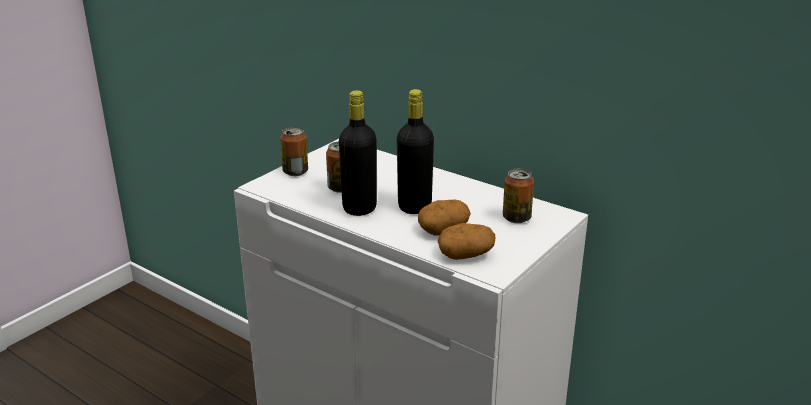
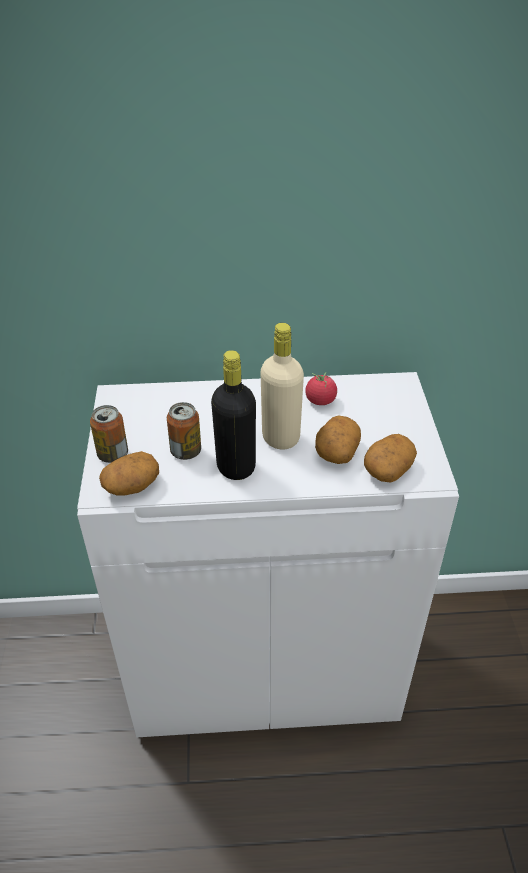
camera: 40 degrees left, 15 degrees up
black bottle [397,89,434,214] -> beige bottle [260,323,304,449]
can [503,169,534,223] -> none
none -> potato [99,451,159,496]
none -> tomato [305,372,337,405]

